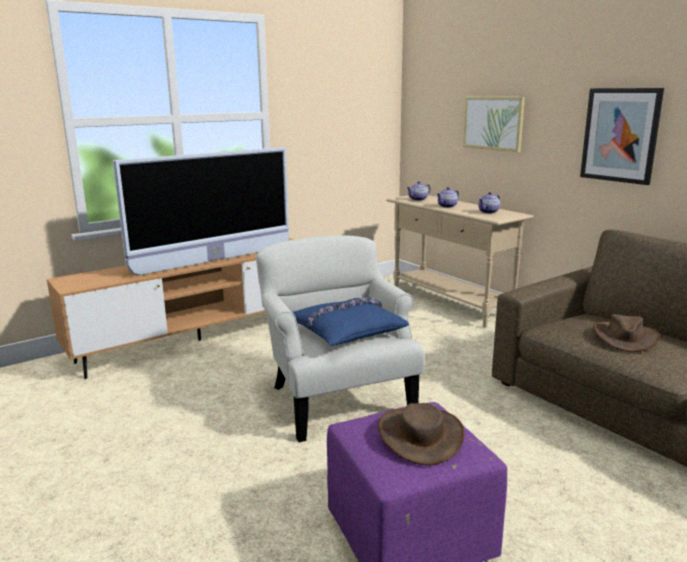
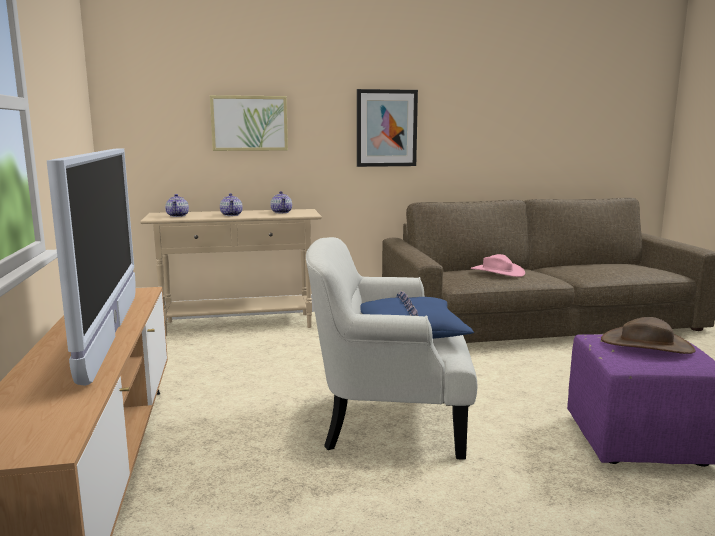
camera: 65 degrees left, 5 degrees down
brown hat [593,314,660,352] -> pink hat [471,254,525,277]

